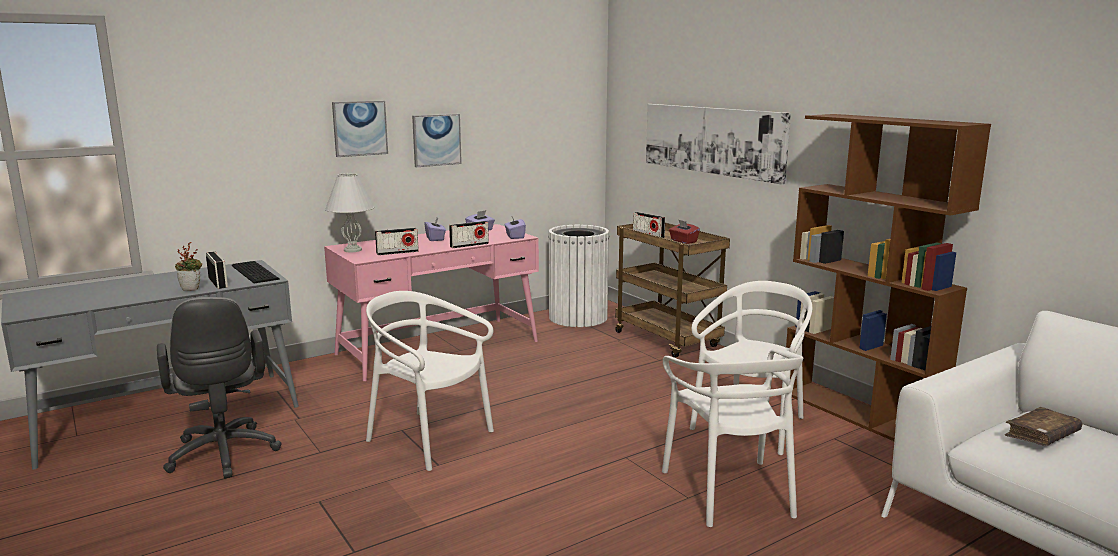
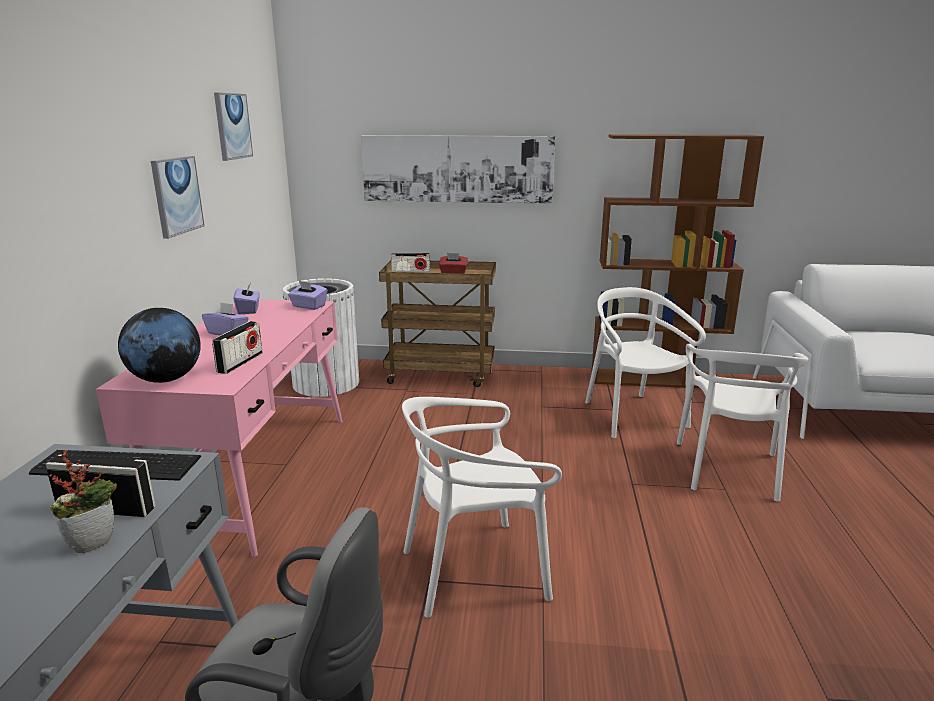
camera: 50 degrees left, 5 degrees up
white table lamp [325,173,374,252] -> globe [118,308,201,383]
picture [332,101,388,157] -> picture moved to [214,93,253,161]
radio [449,221,489,248] -> none
white chair [662,349,803,527] -> white chair turned 75 degrees clockwise [677,344,808,502]
brown book [1005,407,1082,446] -> none

